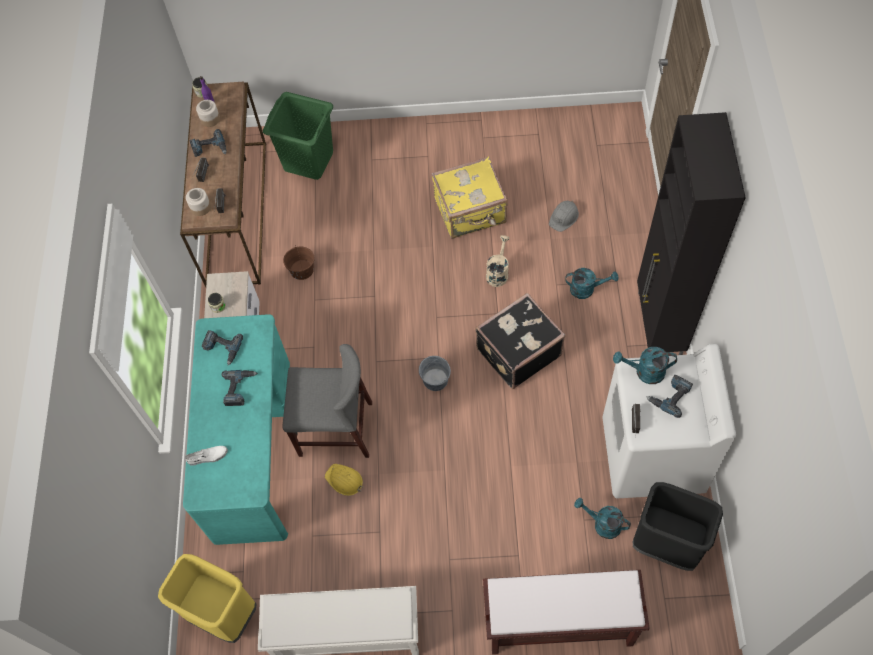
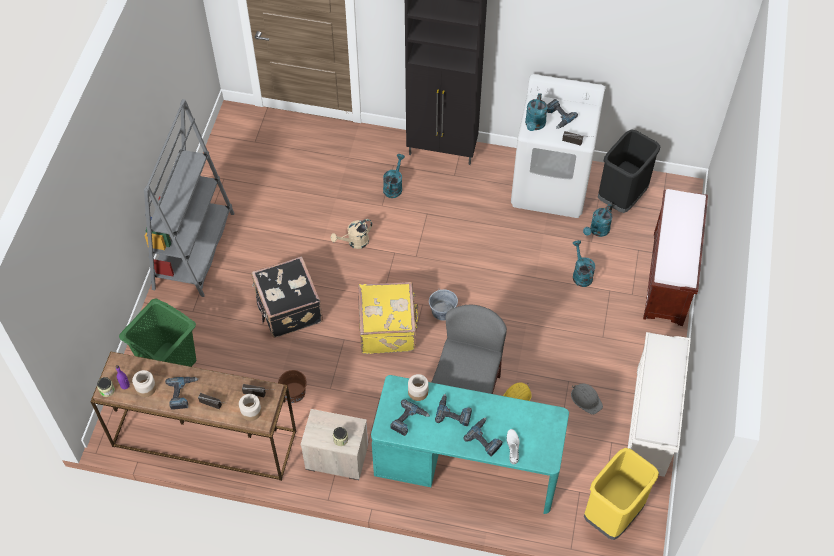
camera: 80 degrees left, 5 degrees down
yellow suitcase [432,157,508,239] -> yellow suitcase moved to [358,282,418,354]
black suitcase [475,293,565,389] -> black suitcase moved to [251,256,323,338]
beige watering can [486,235,510,287] -> beige watering can turned 60 degrees counterclockwise [330,219,372,249]
grey hard hat [549,201,579,232] -> grey hard hat moved to [571,384,603,415]
none -> grey bookcase [144,99,235,297]
none -> jar [408,374,428,401]
none -> power drill [463,418,502,457]
none -> turquoise watering can [573,240,595,287]

